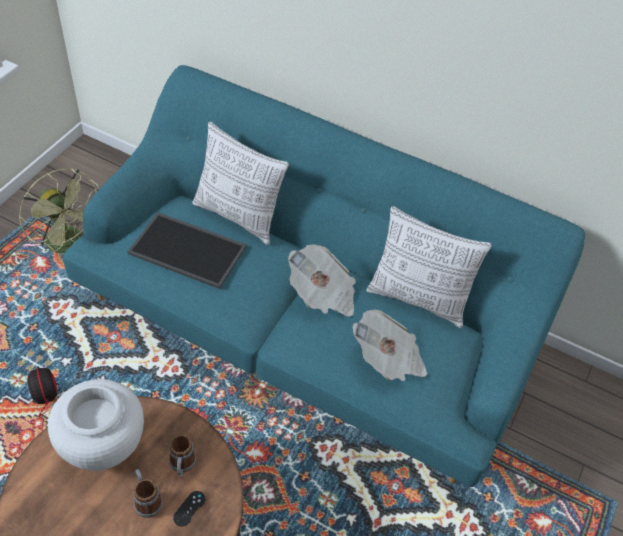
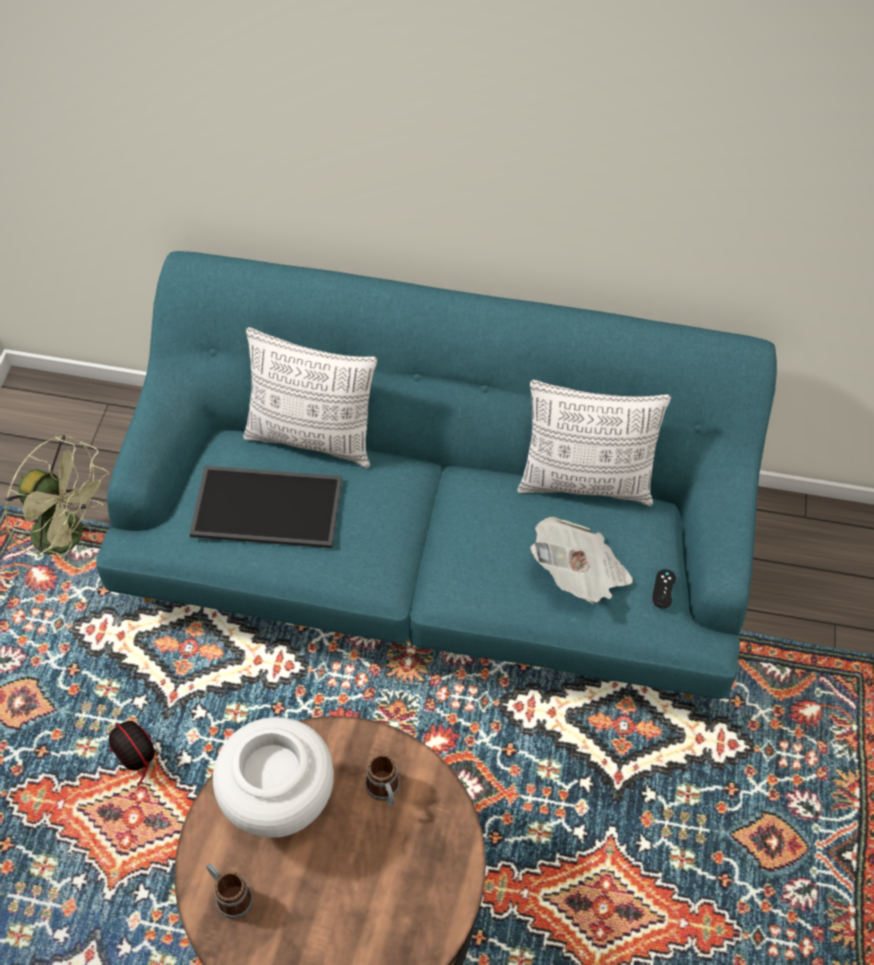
camera: 15 degrees left, 5 degrees up
mug [133,469,163,518] -> mug moved to [206,863,253,919]
black game controller [173,491,205,527] -> black game controller moved to [652,569,676,609]
newspaper [288,244,356,316] -> none

